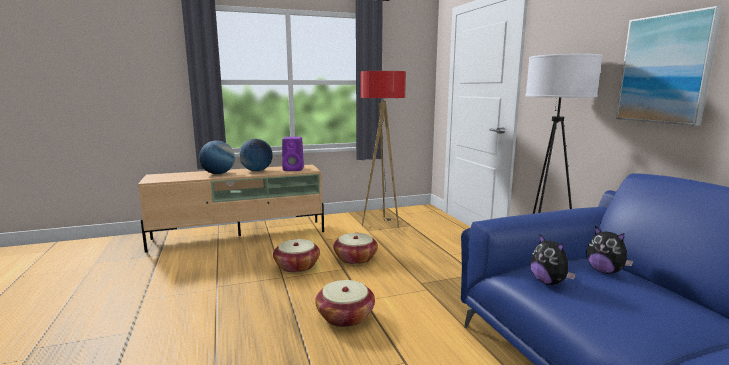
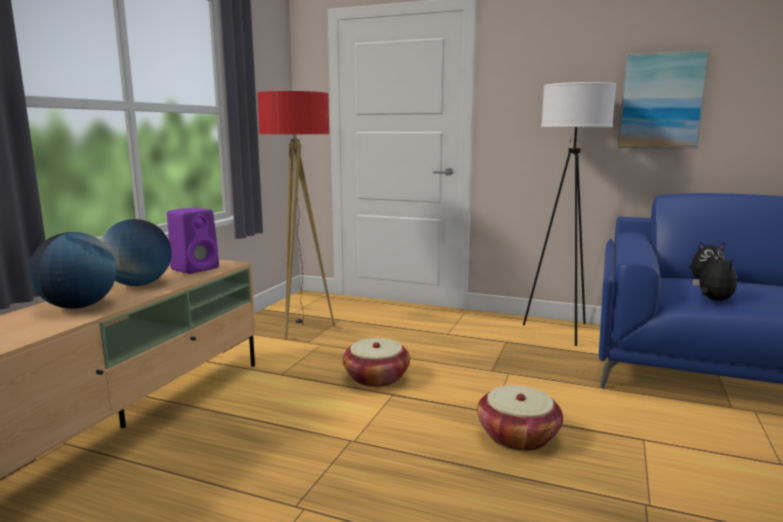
camera: 50 degrees left, 0 degrees up
basket [273,239,320,273] -> none
plush toy [530,234,576,285] -> plush toy turned 120 degrees counterclockwise [693,253,737,301]

